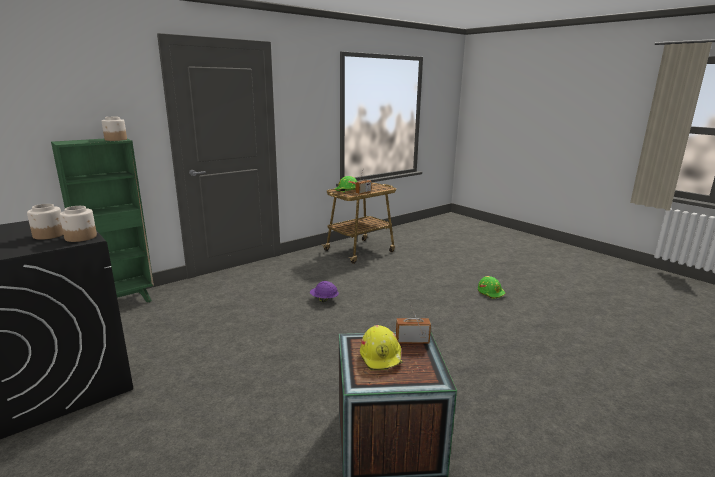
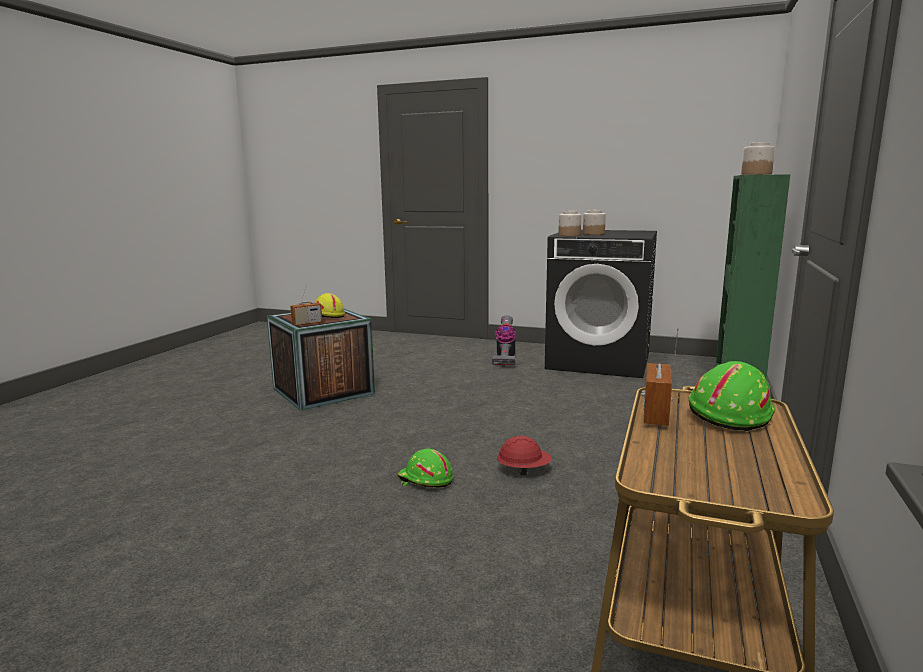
camera: 150 degrees right, 5 degrees down
purple hard hat [310,281,339,302] -> red hard hat [497,436,552,476]
green hard hat [478,276,506,299] -> green hard hat moved to [398,449,453,488]
none -> vacuum cleaner [492,315,516,367]

